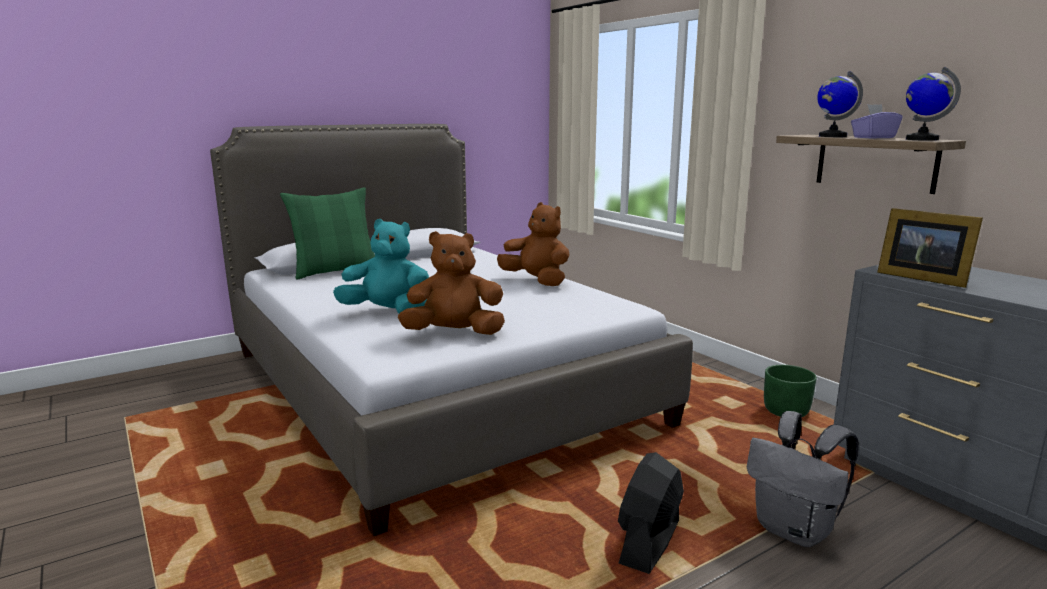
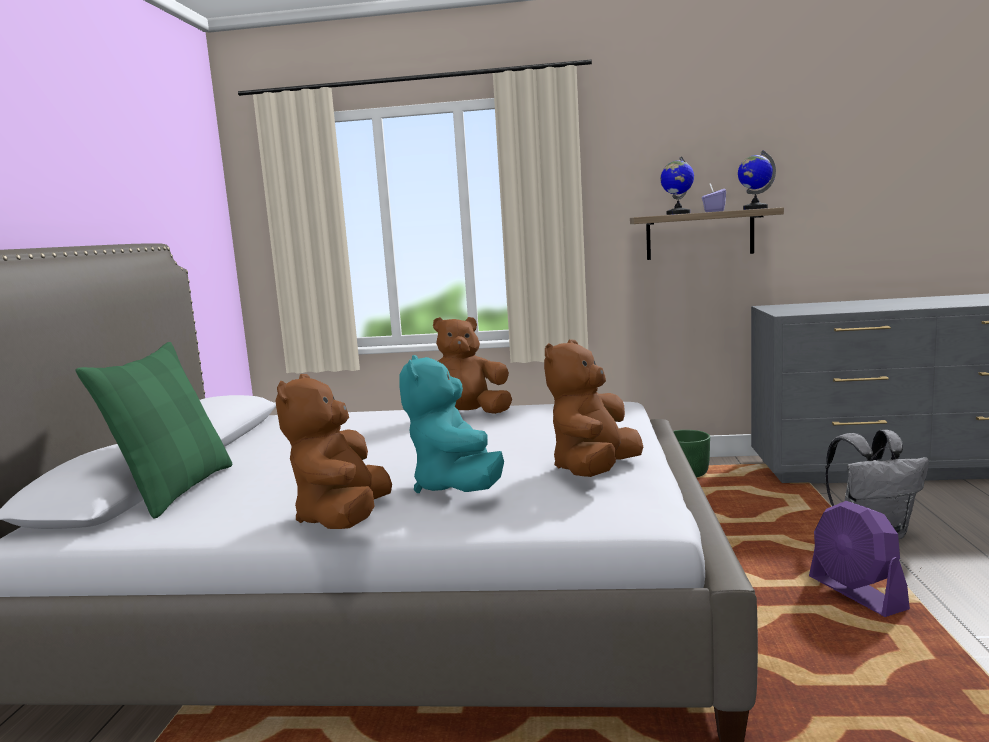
camera: 50 degrees left, 5 degrees down
turquoise plush toy [333,219,429,313] -> turquoise plush toy turned 60 degrees counterclockwise [400,355,504,493]
black fan [618,452,684,574] -> purple fan [809,501,910,617]
picture frame [877,208,983,288] -> none
none -> brown plush toy [275,374,392,529]

